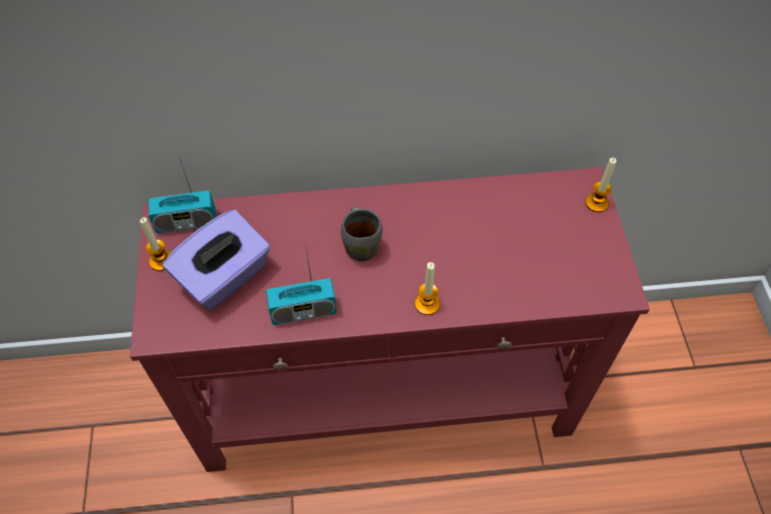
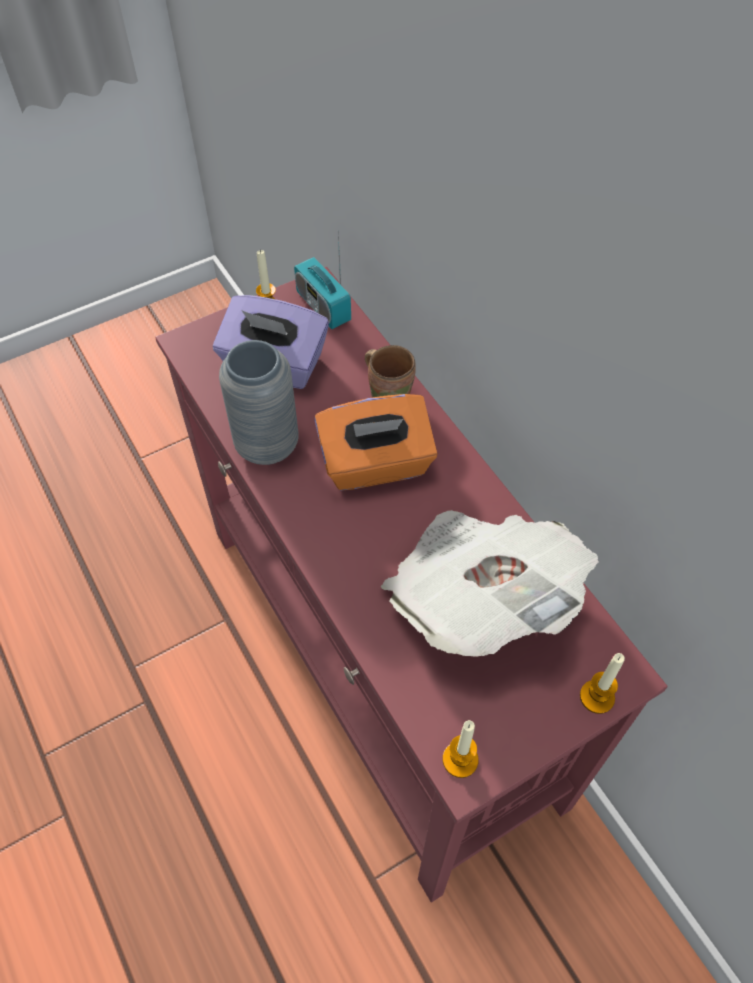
camera: 65 degrees right, 0 degrees up
radio [266,244,337,325] -> grey vase [219,340,299,465]
grey mug [341,206,382,261] -> orange tissue box [314,394,438,491]
candle [415,262,440,315] -> candle moved to [442,720,479,778]
none -> brown mug [365,345,416,398]
none -> newspaper [381,510,599,657]

